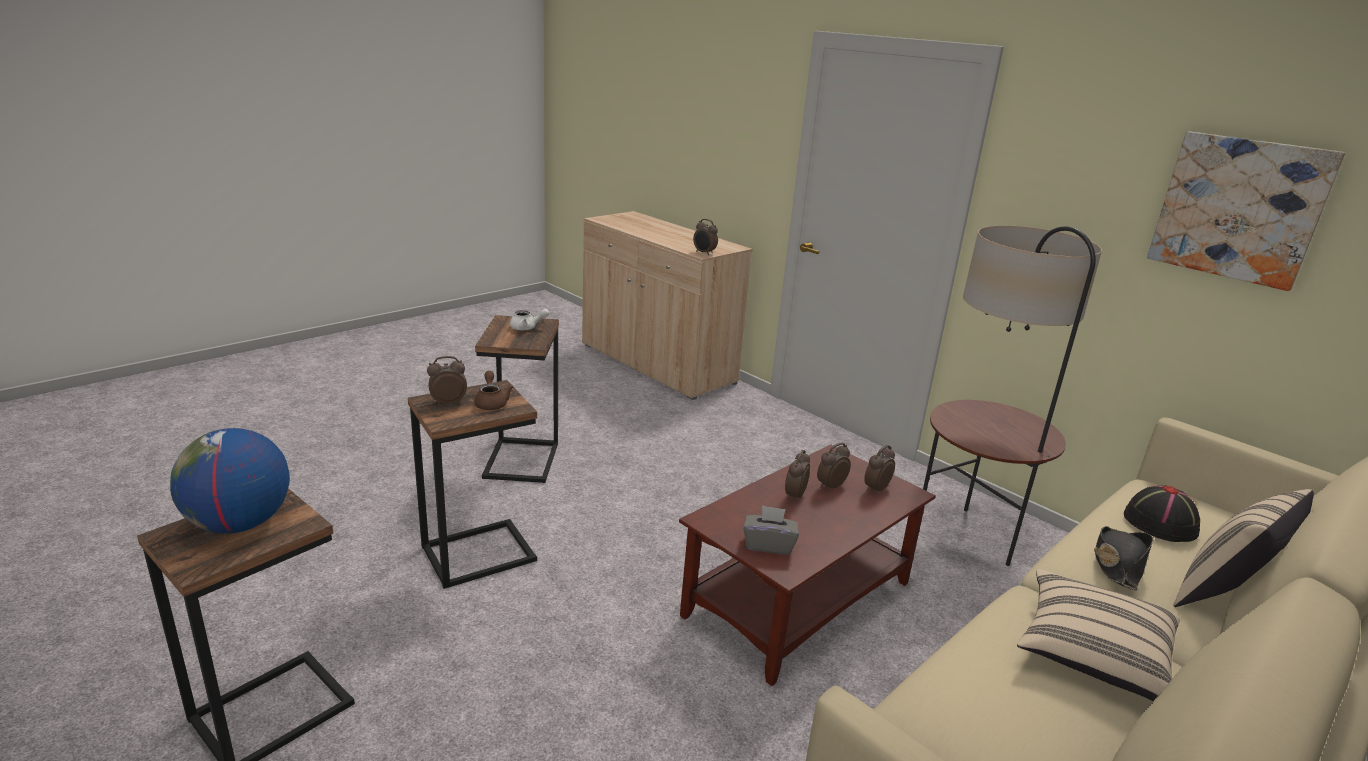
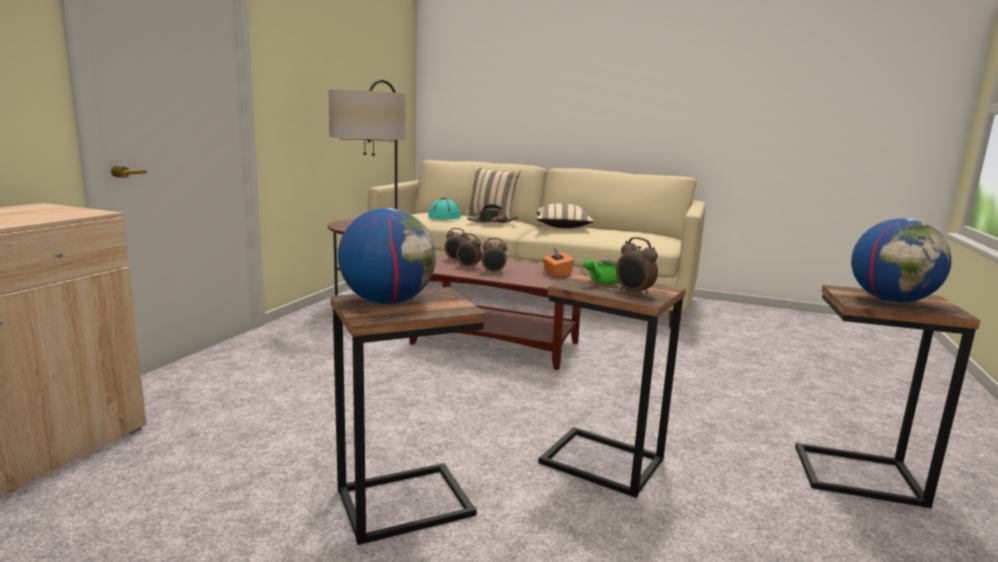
camera: 115 degrees left, 10 degrees down
brown teapot [474,371,514,410] -> green teapot [584,258,619,284]
white teapot [510,309,549,330] -> globe [338,208,436,305]
alarm clock [693,219,718,255] -> none
grey tissue box [743,505,799,555] -> orange tissue box [542,248,574,277]
black hat [1124,486,1200,542] -> turquoise hat [428,198,461,219]
picture [1147,132,1345,291] -> none

